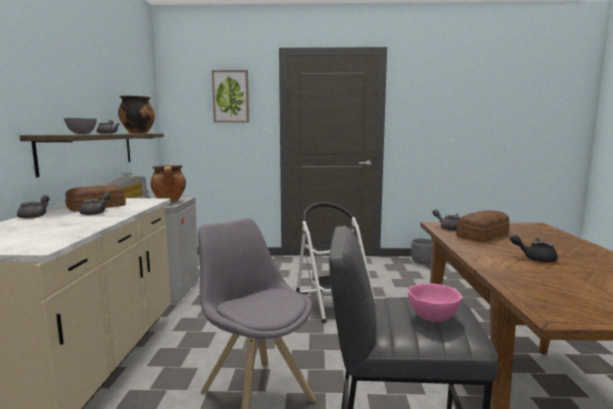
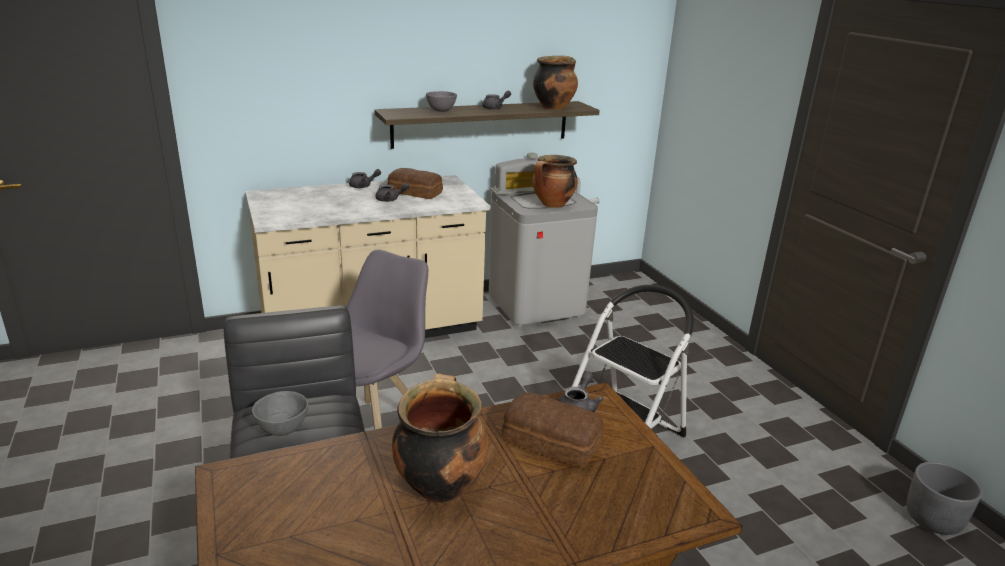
camera: 65 degrees right, 15 degrees up
picture [212,70,249,123] -> none
pink bowl [408,284,462,322] -> grey bowl [252,391,308,436]
black teapot [510,235,558,263] -> cooking pot [392,373,488,503]

